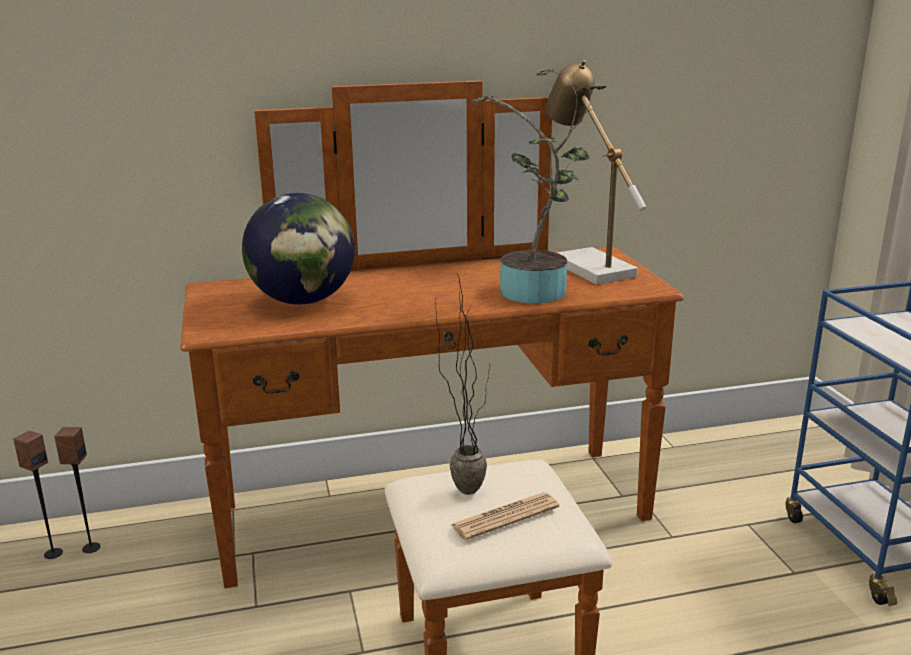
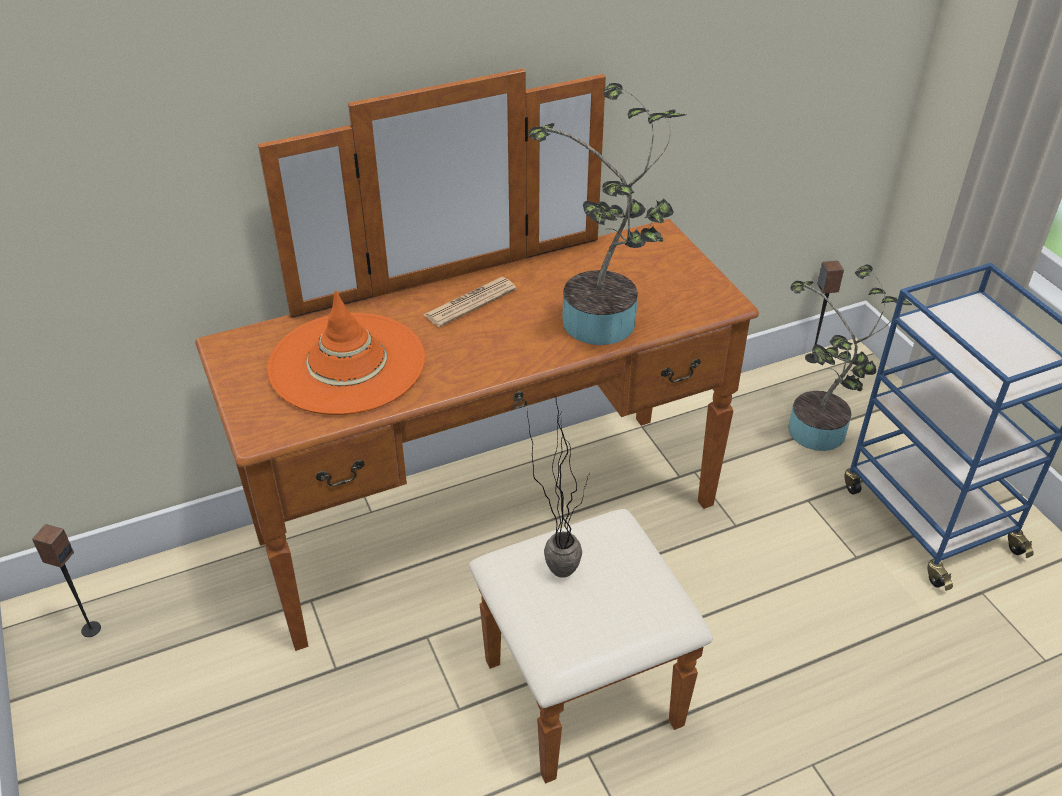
camera: 10 degrees left, 20 degrees up
speaker [54,427,100,553] -> speaker moved to [805,261,844,363]
globe [242,193,355,305] -> orange hat [267,290,425,415]
newspaper [451,492,559,540] -> newspaper moved to [423,277,517,327]
table lamp [545,60,647,285] -> none
none -> potted plant [788,265,912,451]

